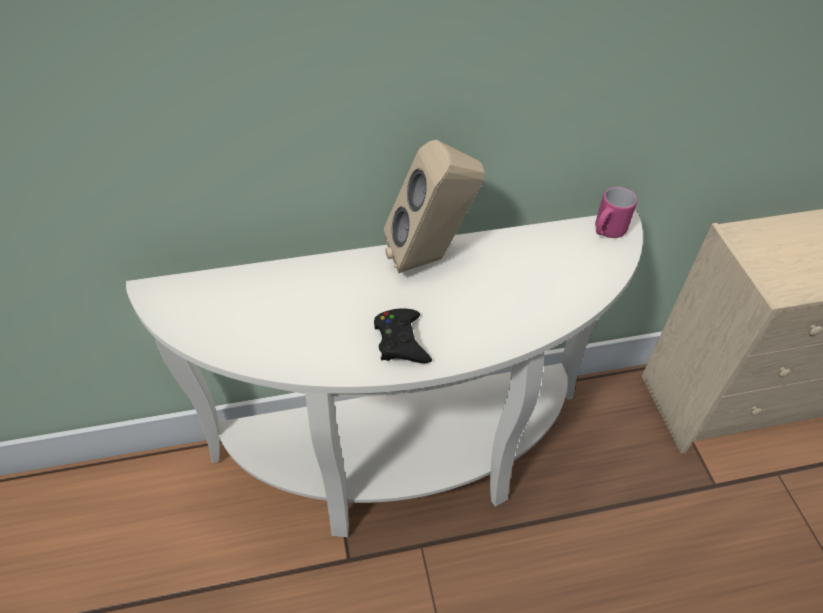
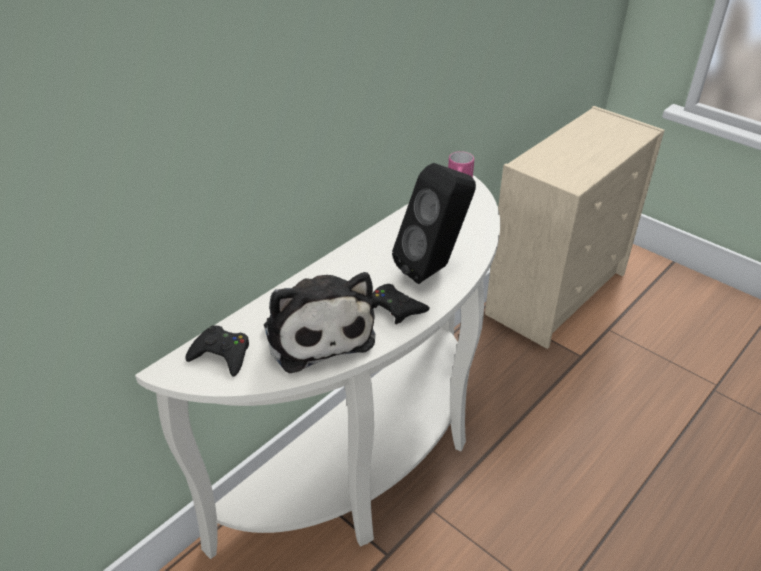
camera: 35 degrees left, 10 degrees down
beige speaker [384,140,485,273] -> none
none -> black game controller [185,325,249,377]
none -> plush toy [264,272,375,374]
none -> black speaker [392,163,476,284]

